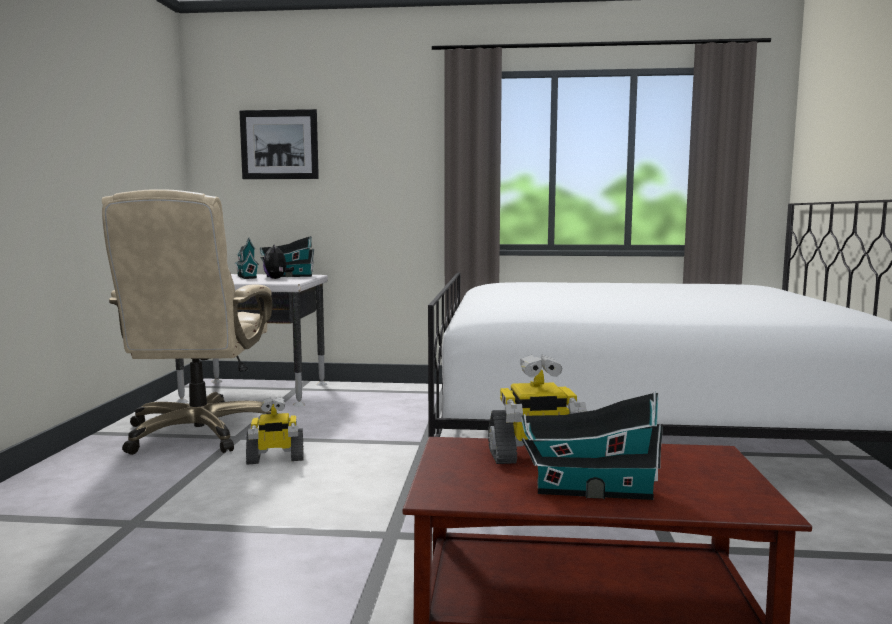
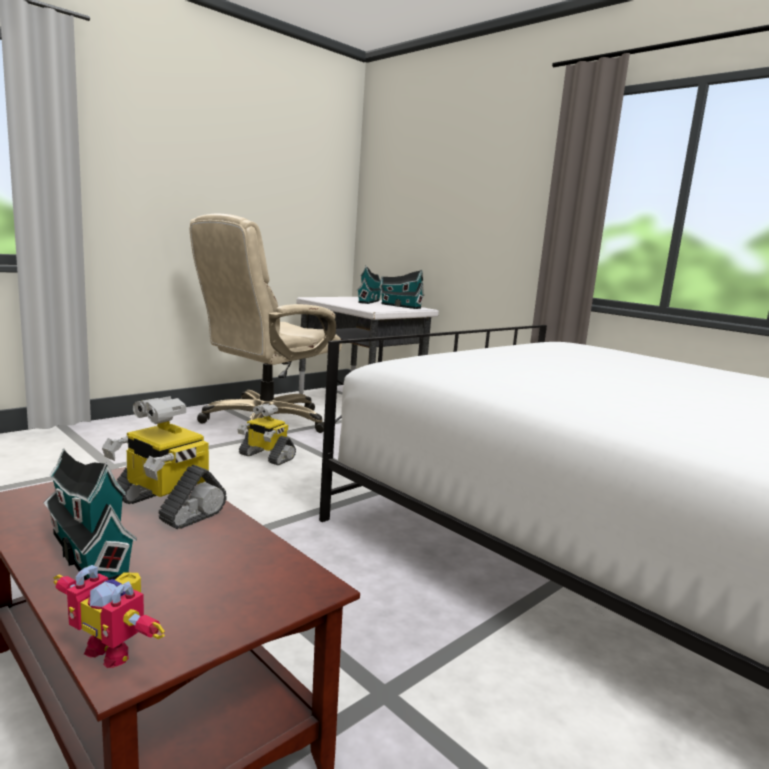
camera: 40 degrees right, 5 degrees up
picture [239,109,319,179] -> none
plush toy [263,245,294,279] -> none
none -> toy robot [54,565,165,668]

